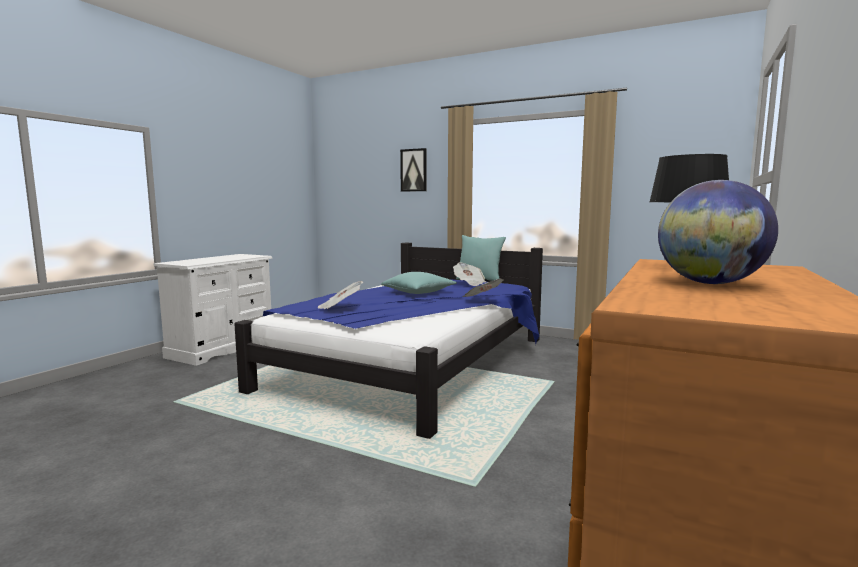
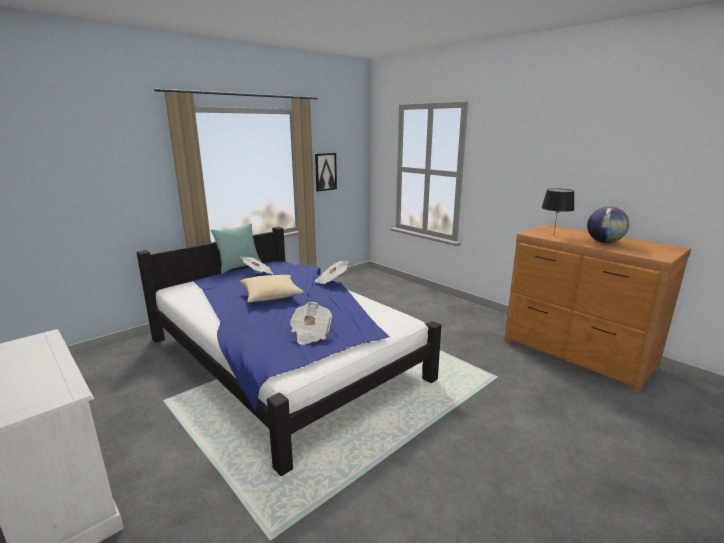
camera: 70 degrees left, 10 degrees up
turquoise pillow [381,272,457,294] -> beige pillow [240,275,303,303]
picture [400,148,426,192] -> picture moved to [315,153,337,191]

